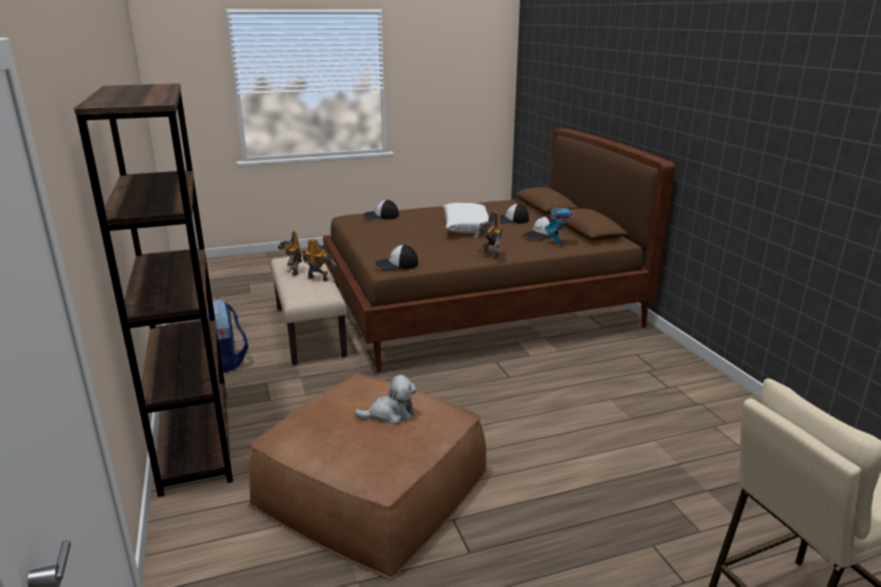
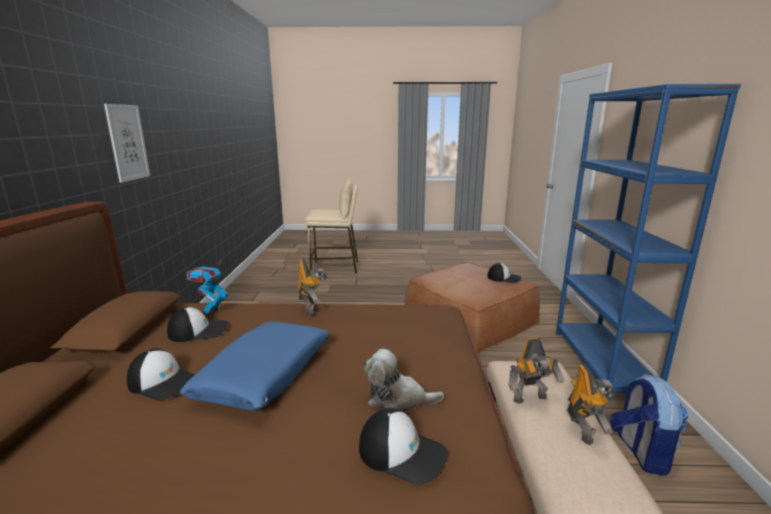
camera: 160 degrees left, 5 degrees down
brown bookcase [74,83,233,497] -> blue bookcase [556,84,741,400]
toy robot [302,239,337,281] -> toy robot turned 60 degrees counterclockwise [508,337,564,404]
plush toy [354,374,417,425] -> plush toy moved to [364,349,444,411]
cap [375,245,418,270] -> cap moved to [487,263,521,283]
white pillow [443,203,489,233] -> blue pillow [180,321,330,411]
none -> picture [104,104,150,183]

